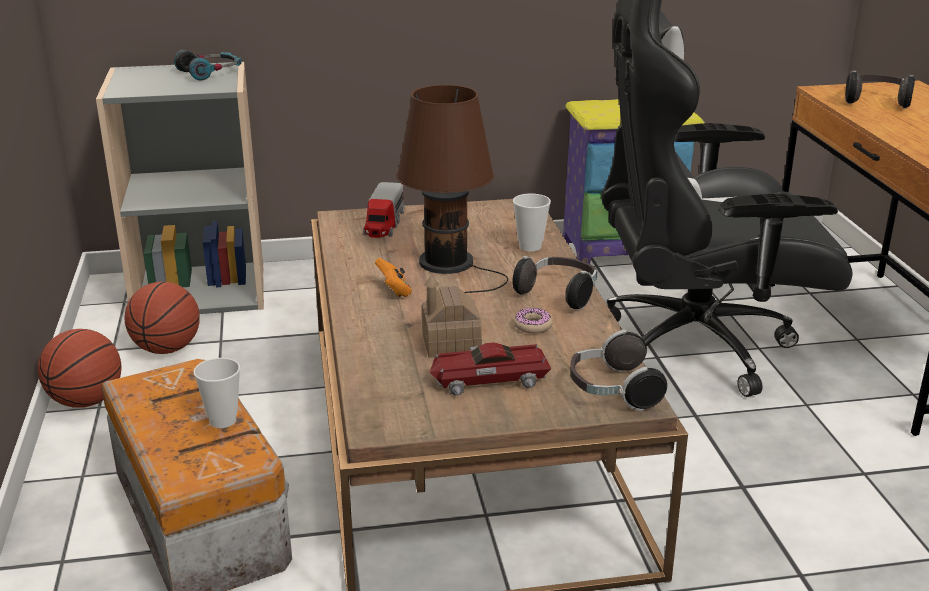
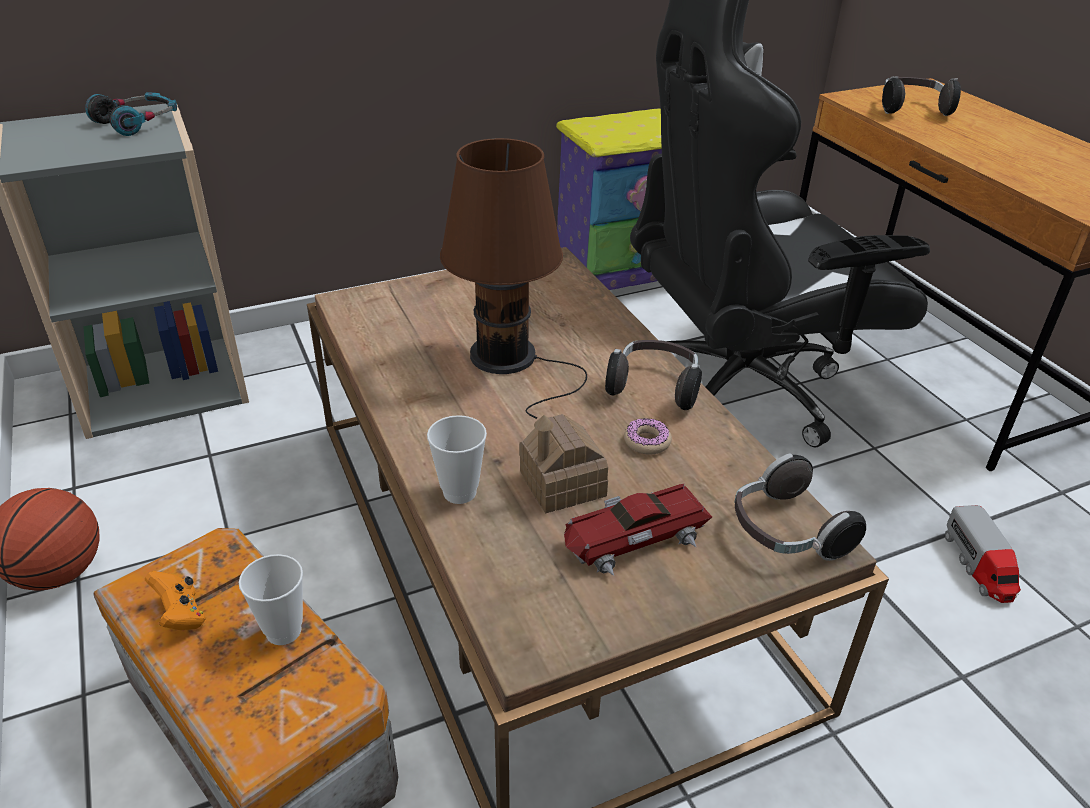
camera: 15 degrees left, 10 degrees up
basketball [124,282,200,354] -> none
toy truck [363,182,405,238] -> toy truck moved to [945,505,1021,603]
orange game controller [375,258,412,297] -> orange game controller moved to [145,571,206,630]
cup [513,193,551,251] -> cup moved to [427,415,487,504]

